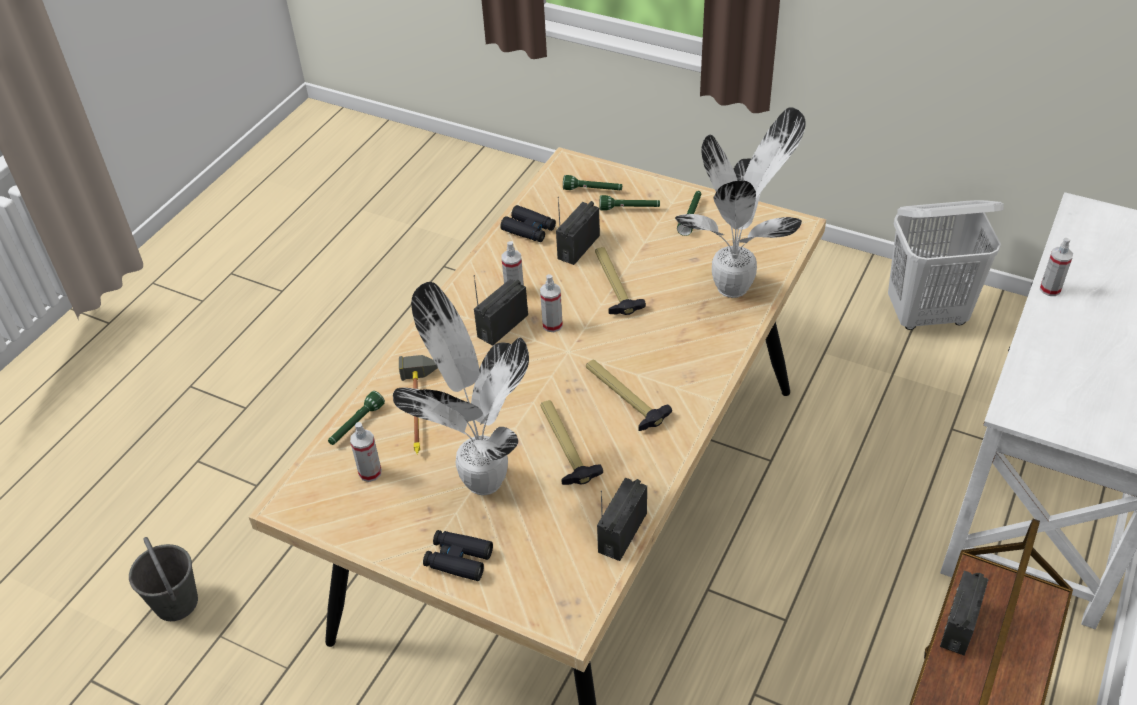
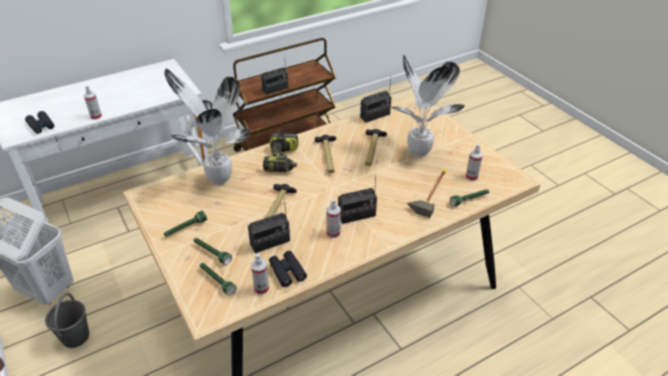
camera: 150 degrees left, 5 degrees down
grey bucket [129,537,198,621] -> grey bucket moved to [45,292,89,348]
black binoculars [423,530,493,581] -> black binoculars moved to [25,111,54,134]
spray bottle [540,274,563,332] -> spray bottle moved to [251,253,269,294]
none -> power drill [263,133,298,172]

